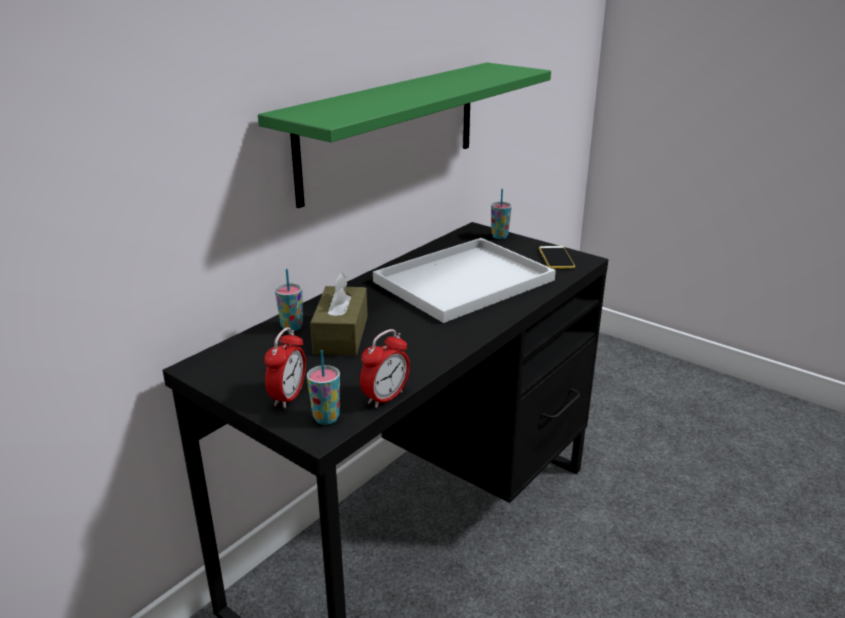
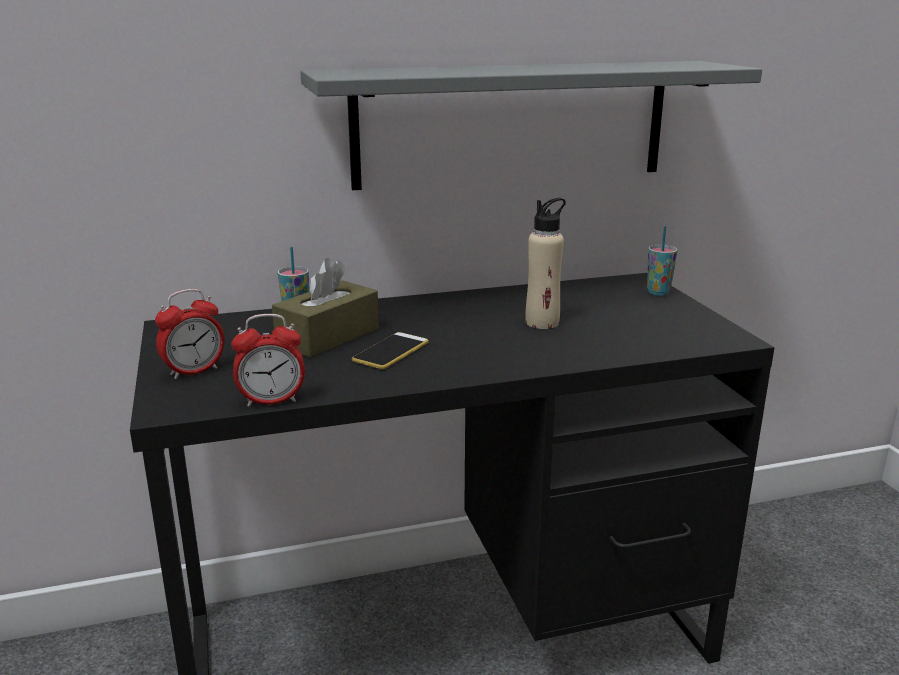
camera: 35 degrees right, 5 degrees down
green shelf [258,63,551,208] -> grey shelf [300,61,762,190]
cup [307,350,340,425] -> none
white tray [373,238,556,323] -> beige bottle [525,198,566,329]
phone [539,246,575,269] -> phone moved to [352,332,429,369]

